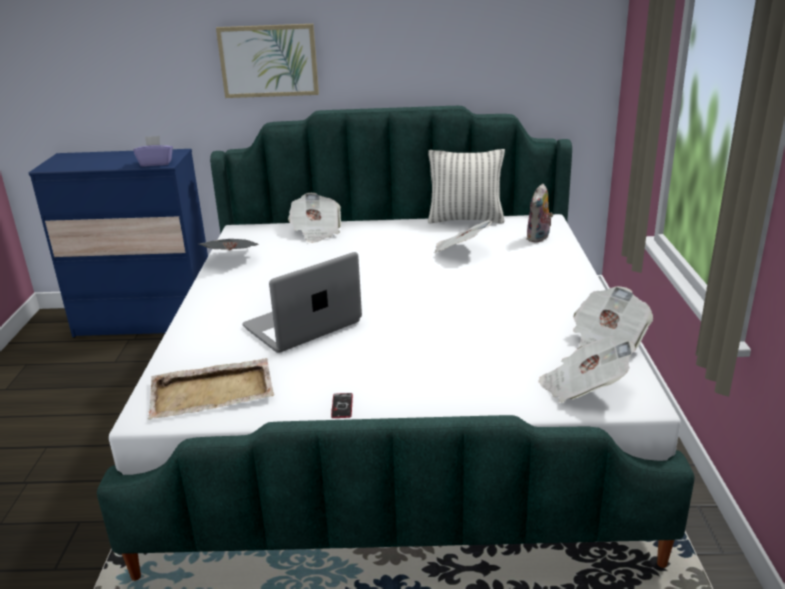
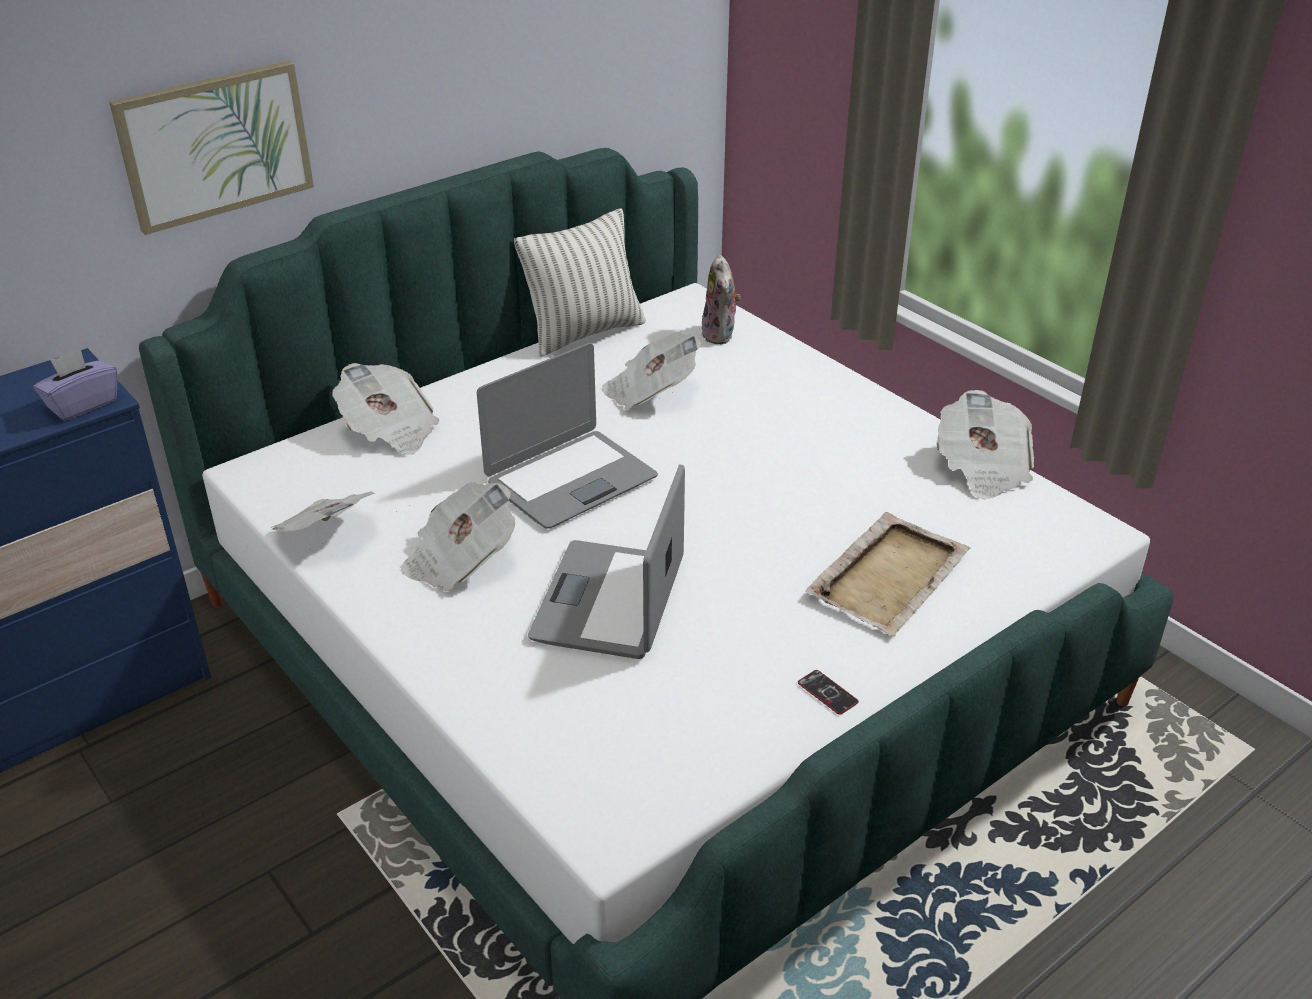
camera: 40 degrees left, 10 degrees up
beige tray [148,358,274,420] -> beige tray moved to [805,512,970,636]
newspaper [538,336,636,403] -> newspaper moved to [401,482,515,591]
none -> laptop [477,343,658,529]

